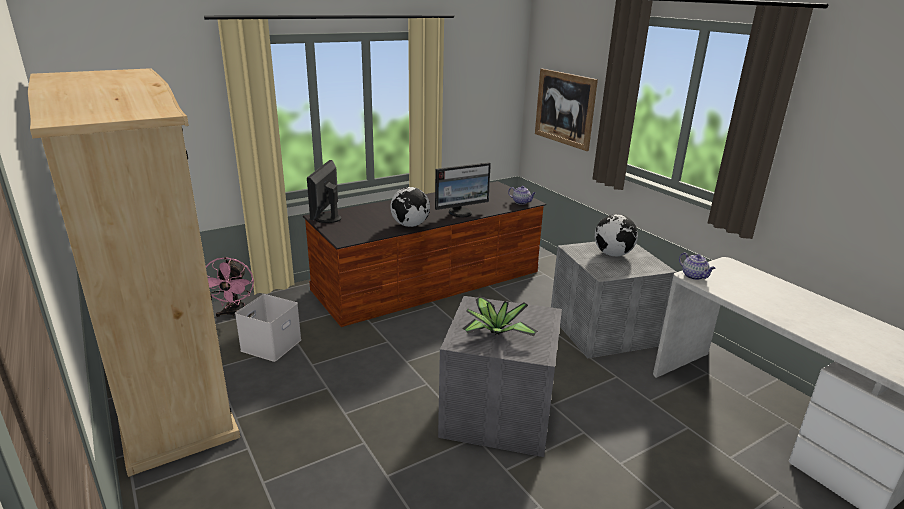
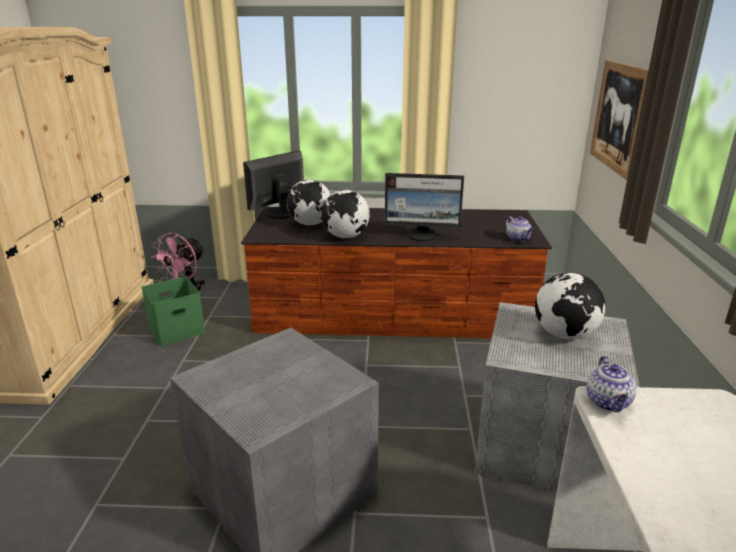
camera: 35 degrees right, 0 degrees up
white storage box [235,294,302,362] -> green storage box [141,277,206,346]
potted plant [462,297,538,336] -> none
none -> globe [287,179,331,226]

